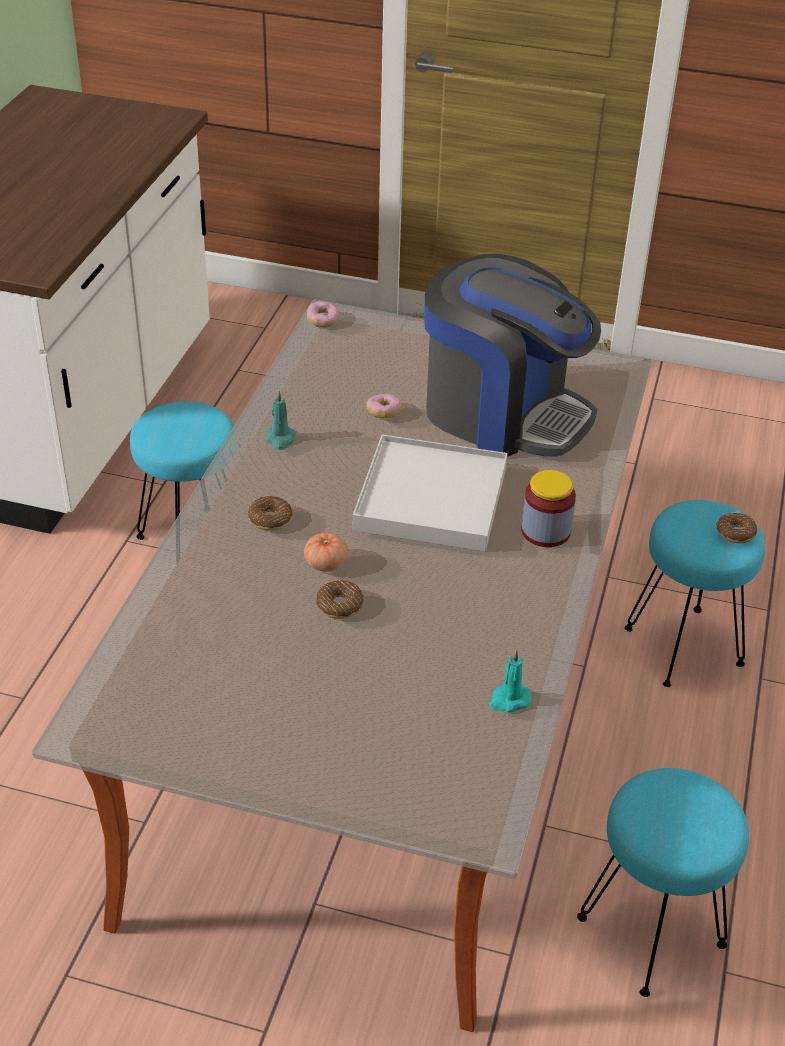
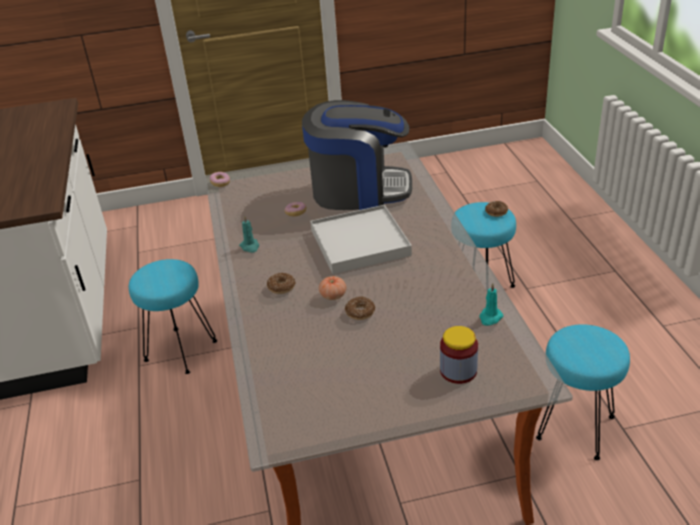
camera: 25 degrees left, 5 degrees down
jar [522,470,576,547] -> jar moved to [440,326,478,384]

